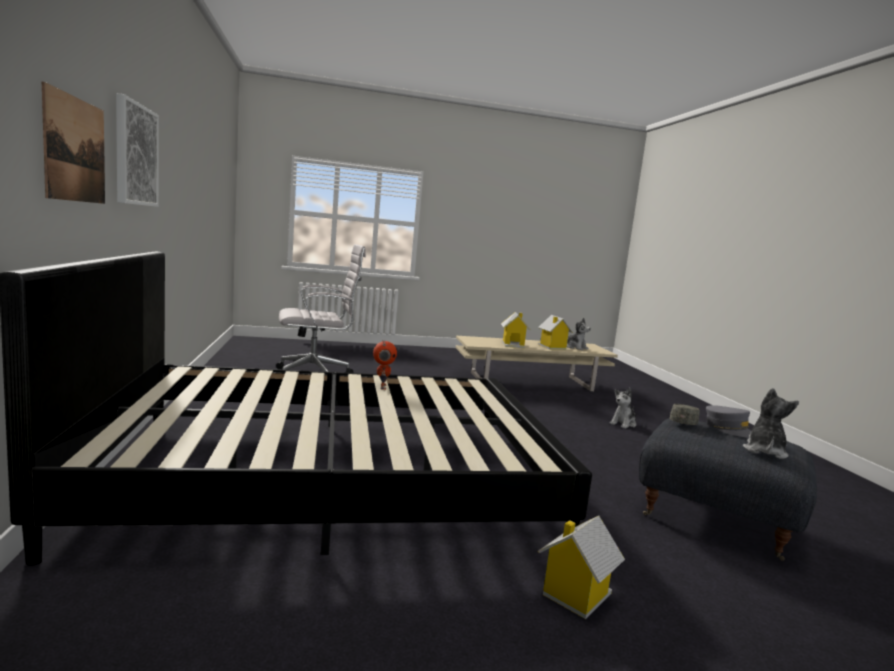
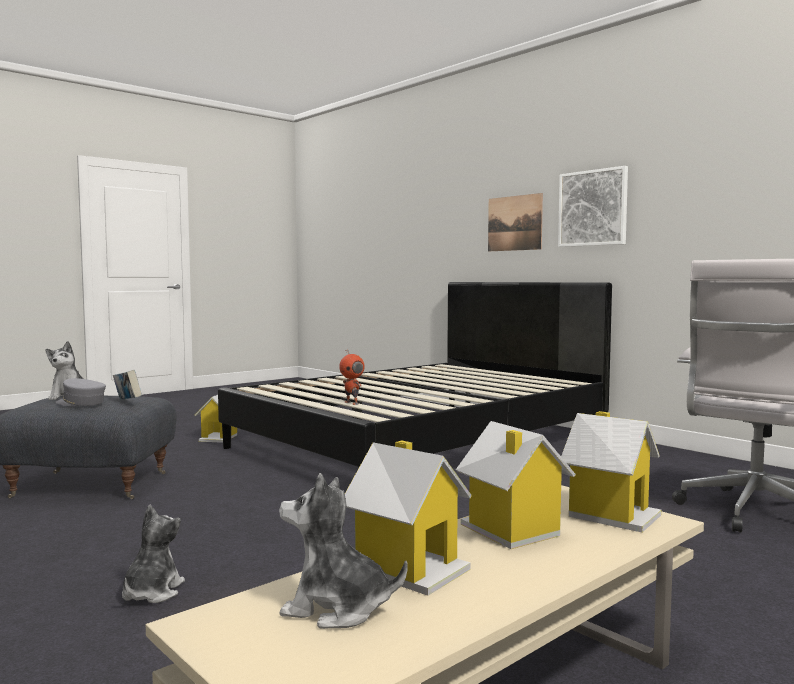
camera: 150 degrees right, 5 degrees down
toy robot [373,340,397,390] -> toy robot moved to [339,350,365,405]
grey cap [670,404,700,425] -> book [113,370,142,400]
none -> toy house [561,411,662,533]

